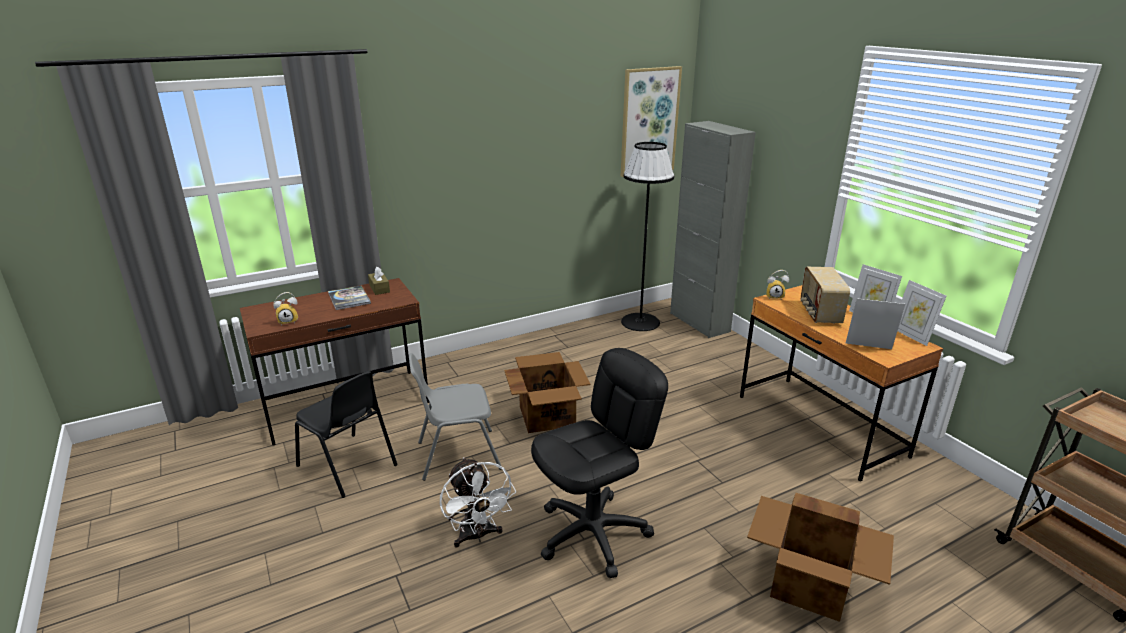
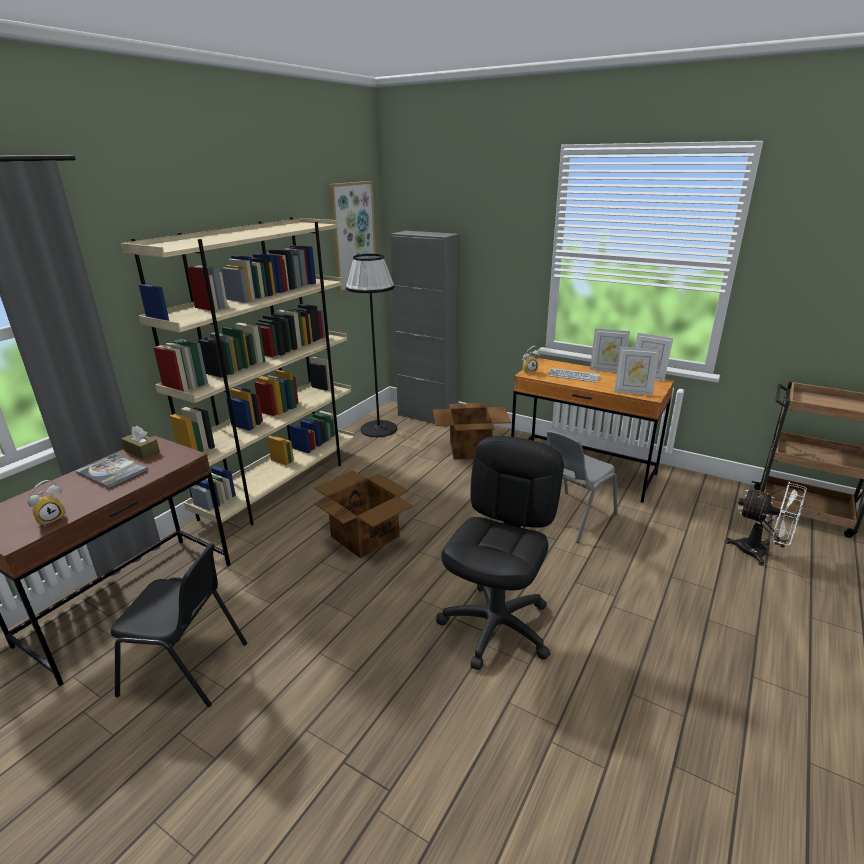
camera: 30 degrees left, 0 degrees up
grey chair [409,353,501,481] -> grey chair moved to [546,431,617,543]
white fan [440,457,516,547] -> white fan moved to [726,482,807,566]
cardboard box [747,493,894,622] -> cardboard box moved to [433,403,512,459]
radio [800,267,850,324] -> keyboard [547,368,600,382]
picture frame [846,298,905,349] -> picture frame turned 150 degrees counterclockwise [614,347,659,396]
none -> beige bookcase [121,217,355,526]

